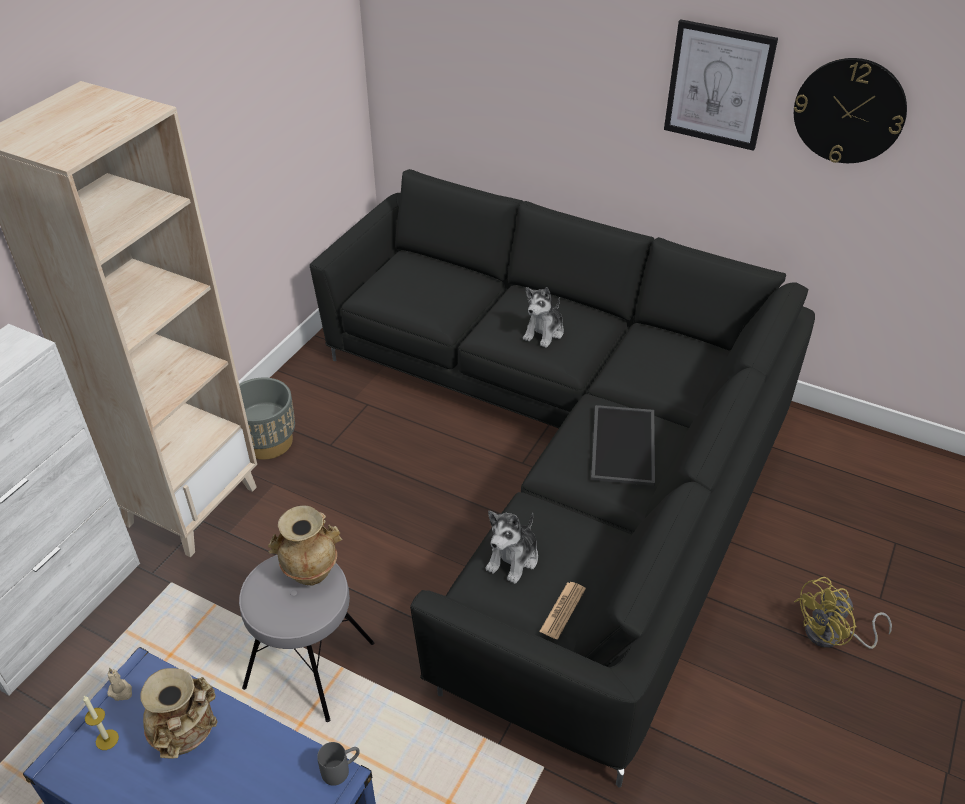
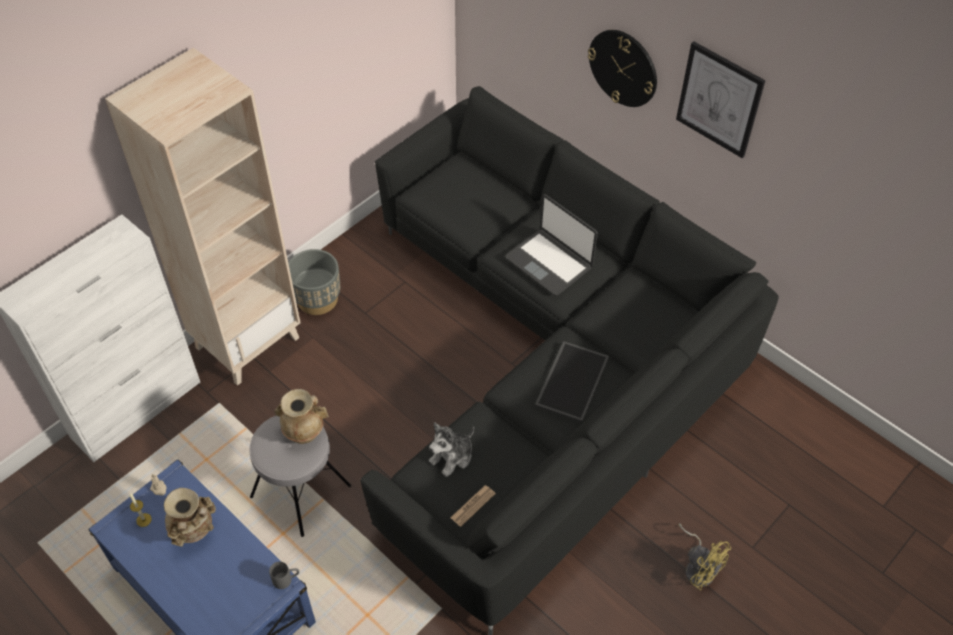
camera: 15 degrees right, 10 degrees up
plush toy [523,287,564,348] -> laptop [505,194,598,296]
wall clock [794,58,907,163] -> wall clock moved to [588,30,657,107]
yellow fan [794,577,892,649] -> yellow fan turned 120 degrees counterclockwise [678,523,731,591]

